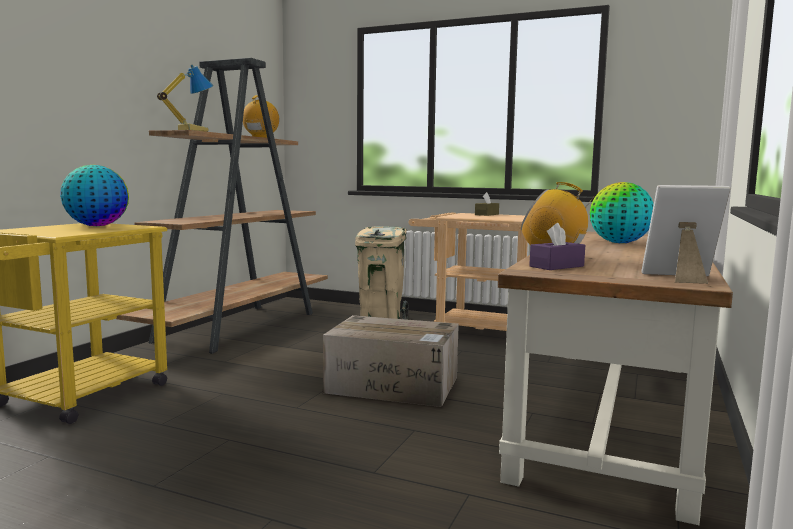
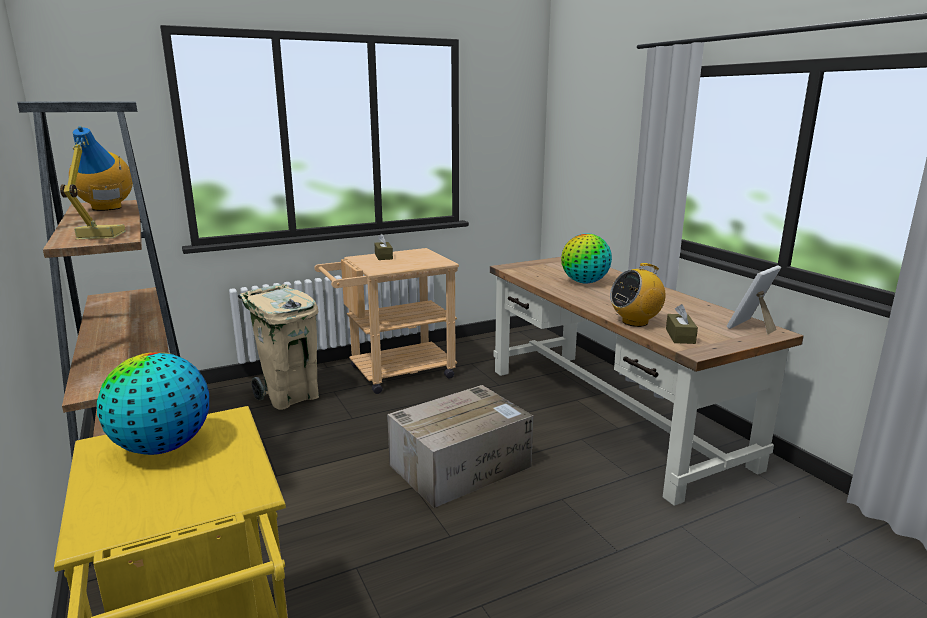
camera: 50 degrees left, 10 degrees up
purple tissue box [529,223,585,270] -> brown tissue box [666,304,698,344]

